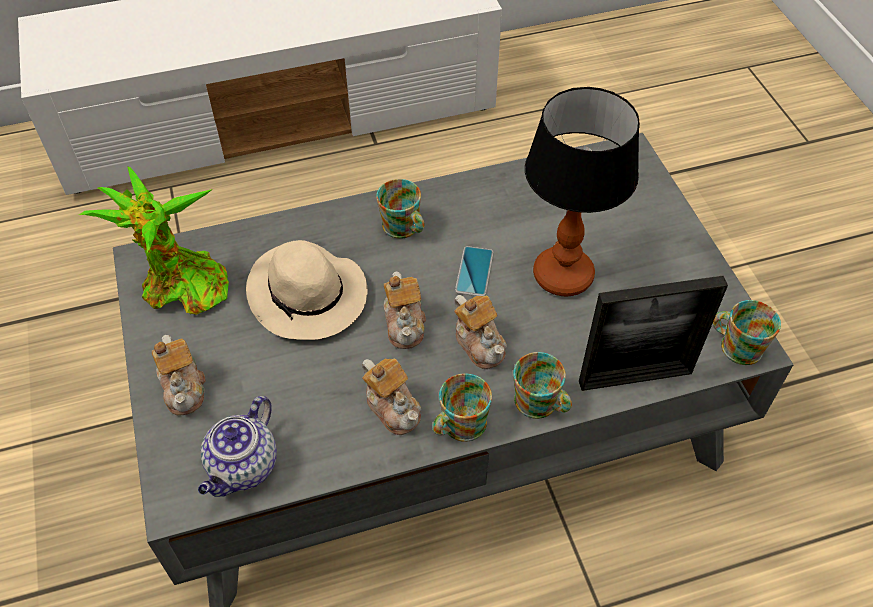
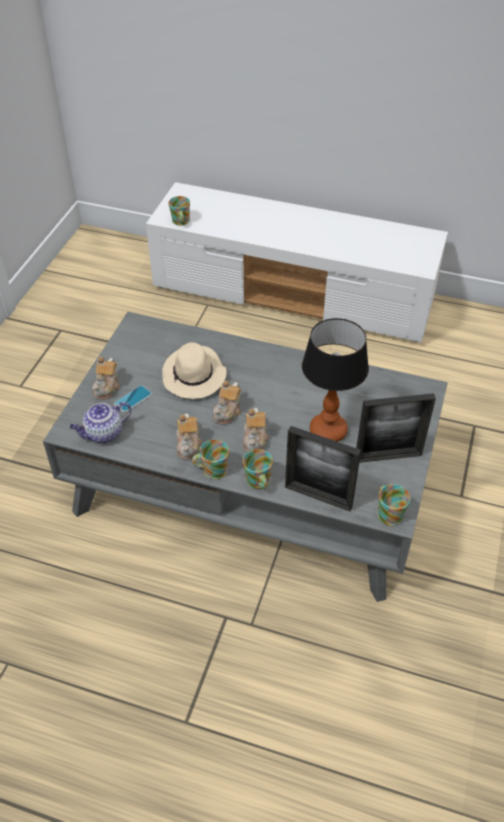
camera: 35 degrees right, 5 degrees down
potted plant [79,166,229,315] -> none
mug [376,179,425,239] -> mug moved to [168,196,190,225]
phone [455,246,493,296] -> phone moved to [114,385,152,413]
none -> picture frame [356,393,436,463]

